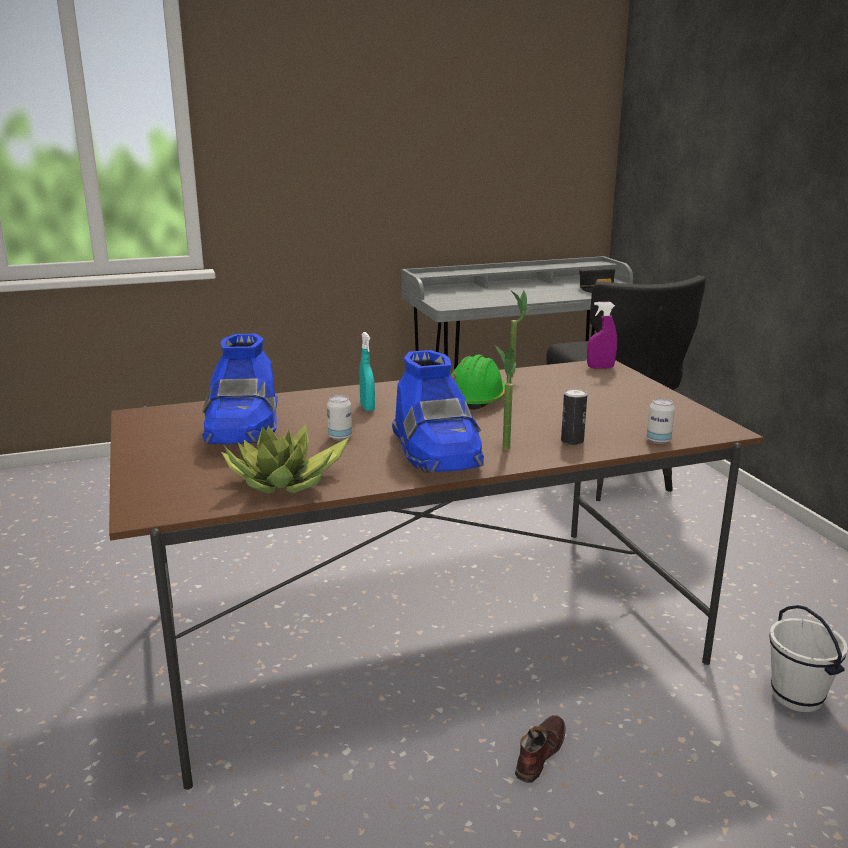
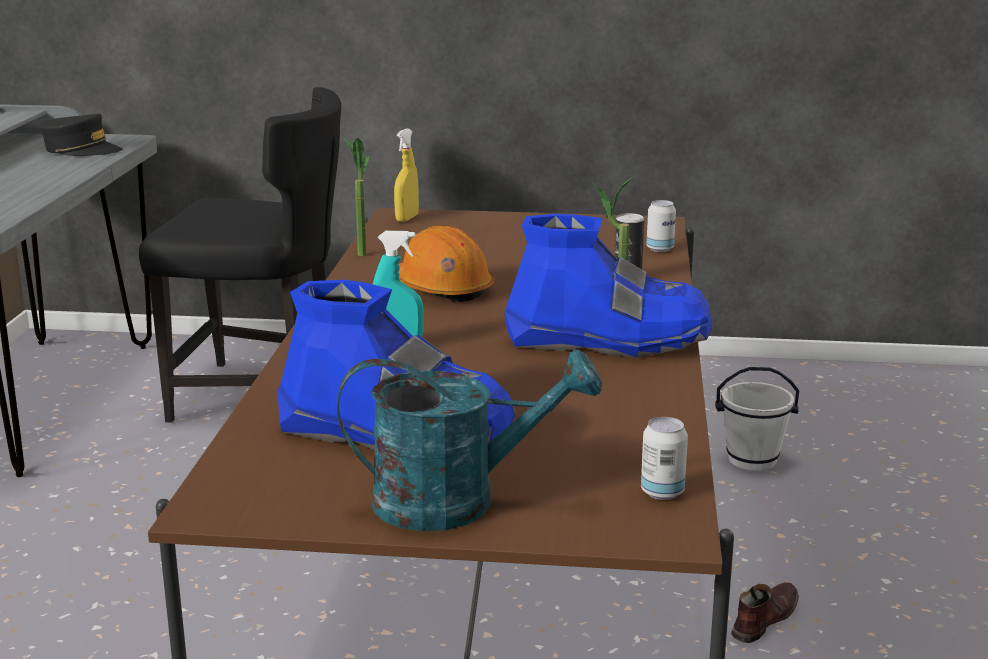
camera: 65 degrees left, 0 degrees up
potted plant [221,424,349,493] -> none
can [327,395,352,440] -> can moved to [641,417,688,500]
green hard hat [451,355,506,410] -> orange hard hat [399,226,494,302]
brown shoe [515,715,566,783] -> brown shoe turned 75 degrees clockwise [731,582,799,643]
purple spray bottle [587,302,617,369] -> yellow spray bottle [394,128,419,222]
none -> turquoise watering can [337,349,602,531]

